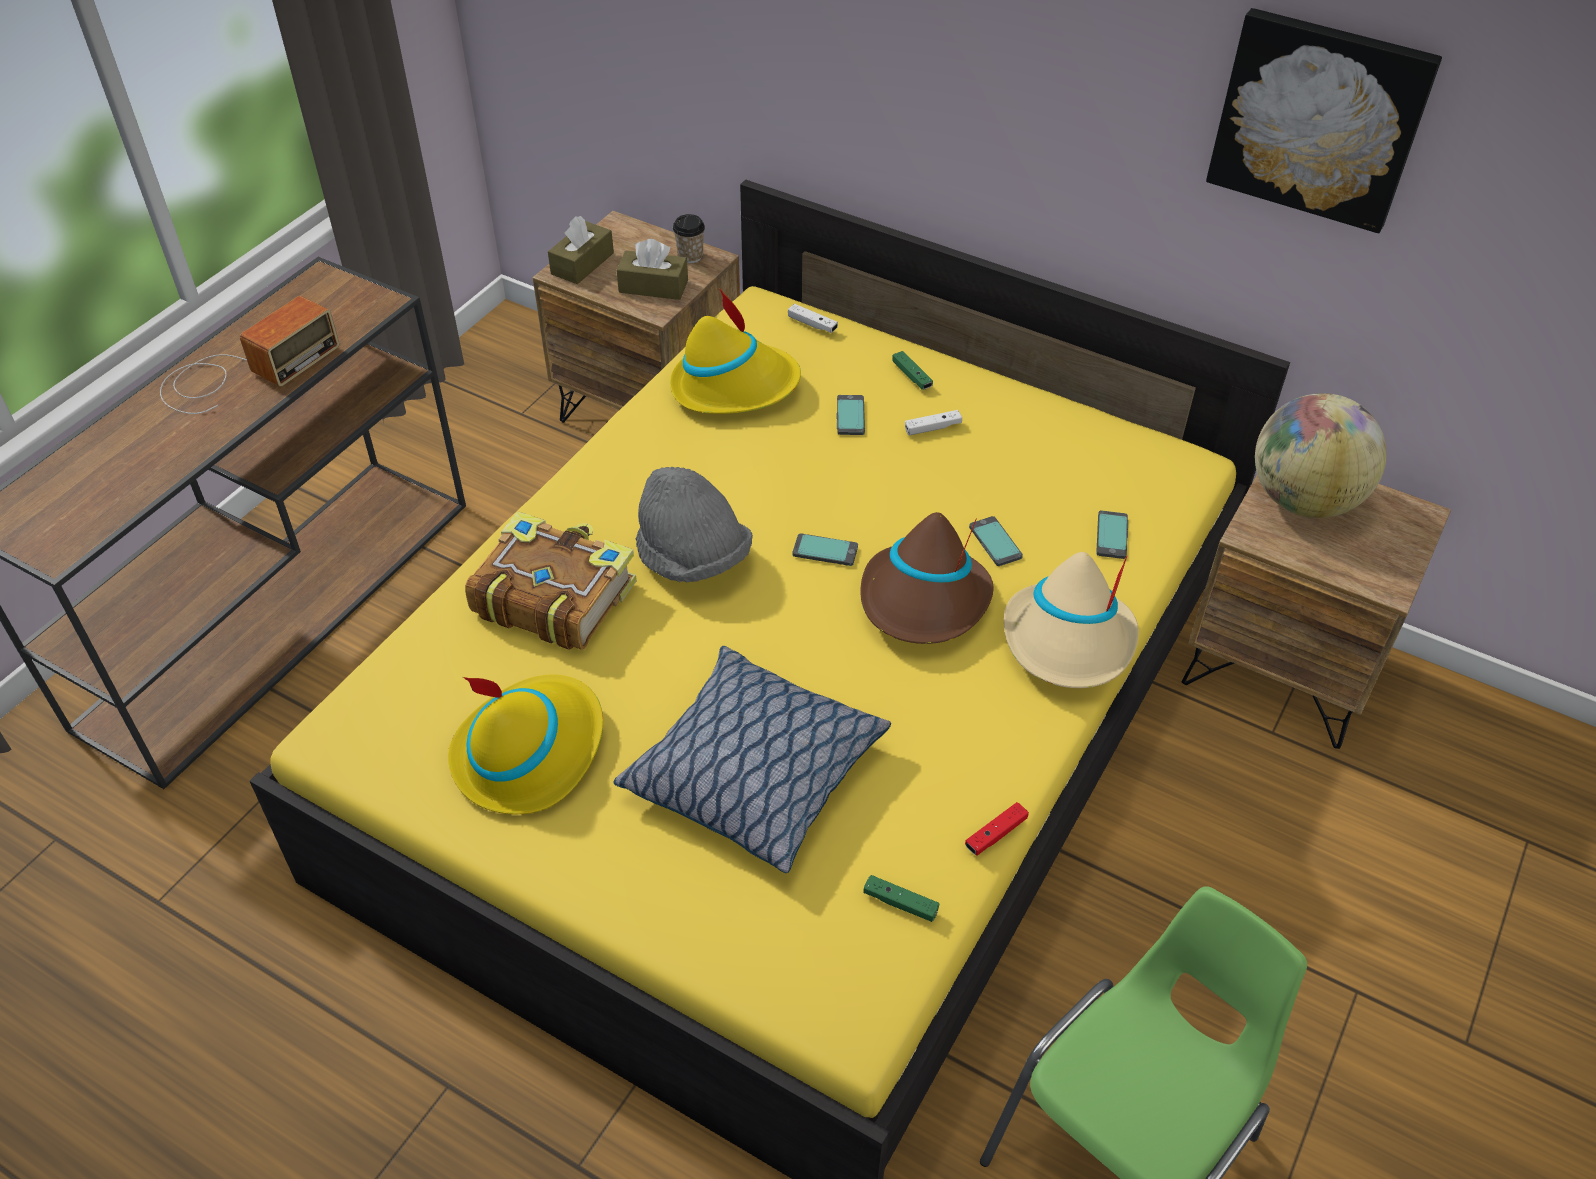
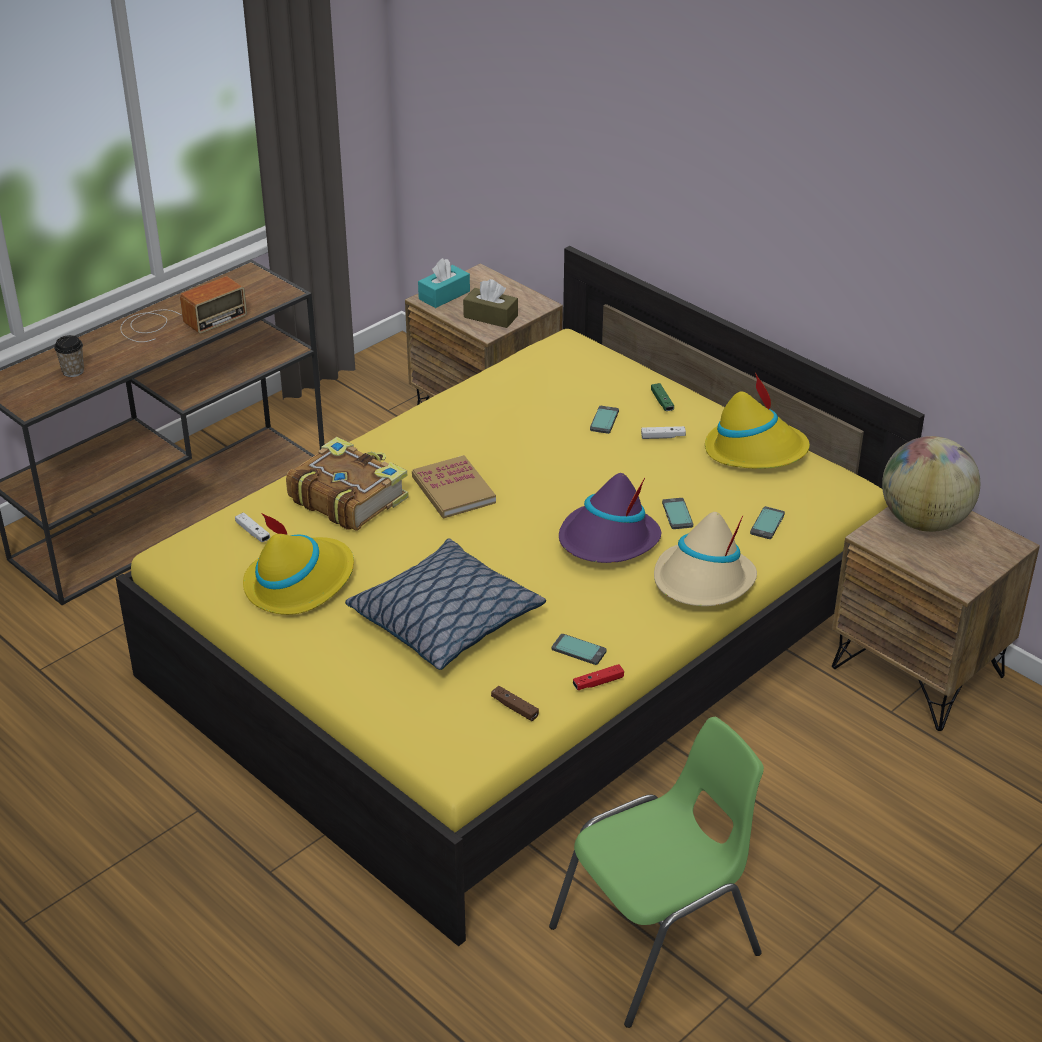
camera: 15 degrees right, 10 degrees down
brown tissue box [548,216,614,284] -> turquoise tissue box [418,258,470,308]
grey hat [636,467,753,582] -> book [412,455,496,519]
yellow hat [670,288,801,414] -> yellow hat moved to [705,373,810,469]
cup [673,214,705,263] -> cup moved to [54,335,84,377]
white game controller [788,304,838,333] -> white game controller moved to [235,512,270,542]
phone [792,533,858,566] -> phone moved to [552,634,607,665]
brown hat [860,512,993,644] -> purple hat [559,473,661,563]
green game controller [864,875,940,922] -> brown game controller [491,686,539,721]
picture [1206,8,1442,233] -> none

